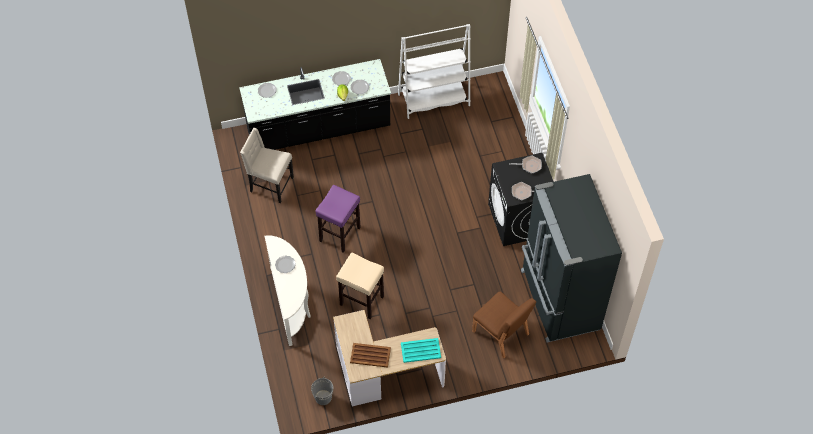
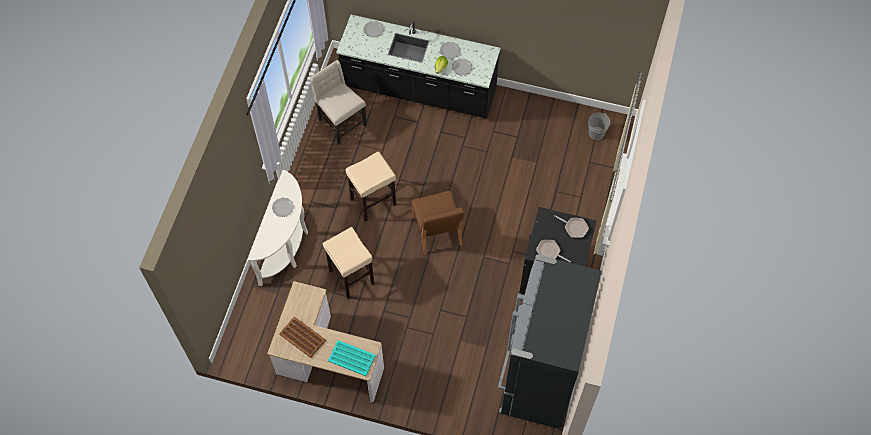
camera: 30 degrees right, 5 degrees up
grey bucket [311,376,333,405] -> grey bucket moved to [588,113,610,140]
purple stool [315,185,361,253] -> beige stool [346,152,396,222]
white bookcase [398,24,471,119] -> none
brown chair [472,292,536,358] -> brown chair moved to [412,191,464,255]

